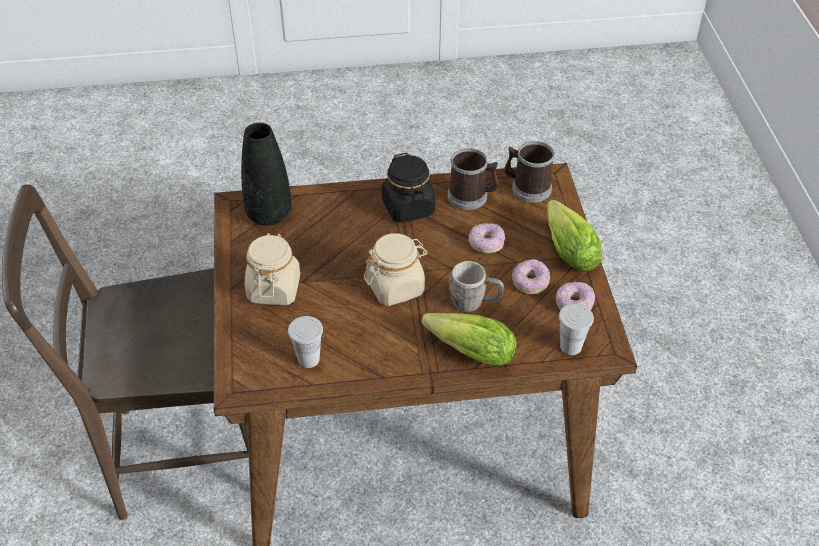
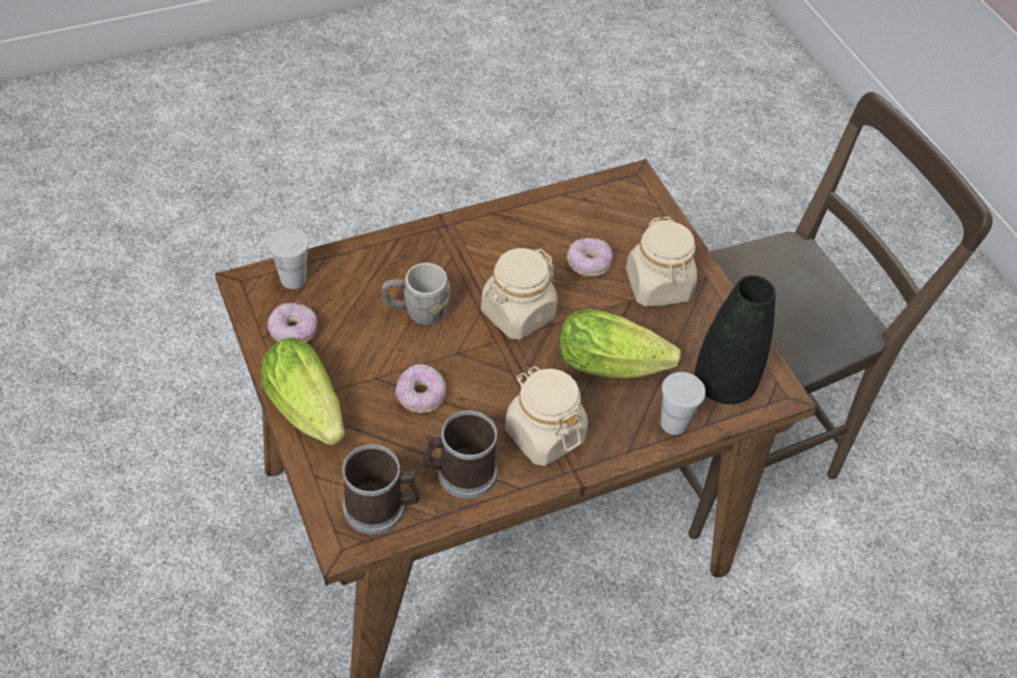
camera: 160 degrees right, 5 degrees up
white cup [288,316,323,368] -> white cup moved to [661,372,706,435]
black jar [382,153,436,223] -> beige jar [505,366,588,466]
lettuce [421,313,517,365] -> lettuce moved to [559,309,681,378]
donut [512,259,550,294] -> donut moved to [567,238,613,276]

